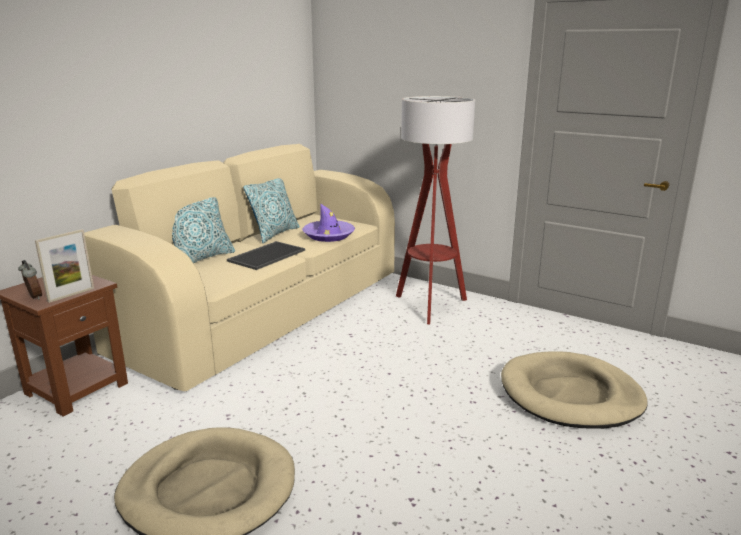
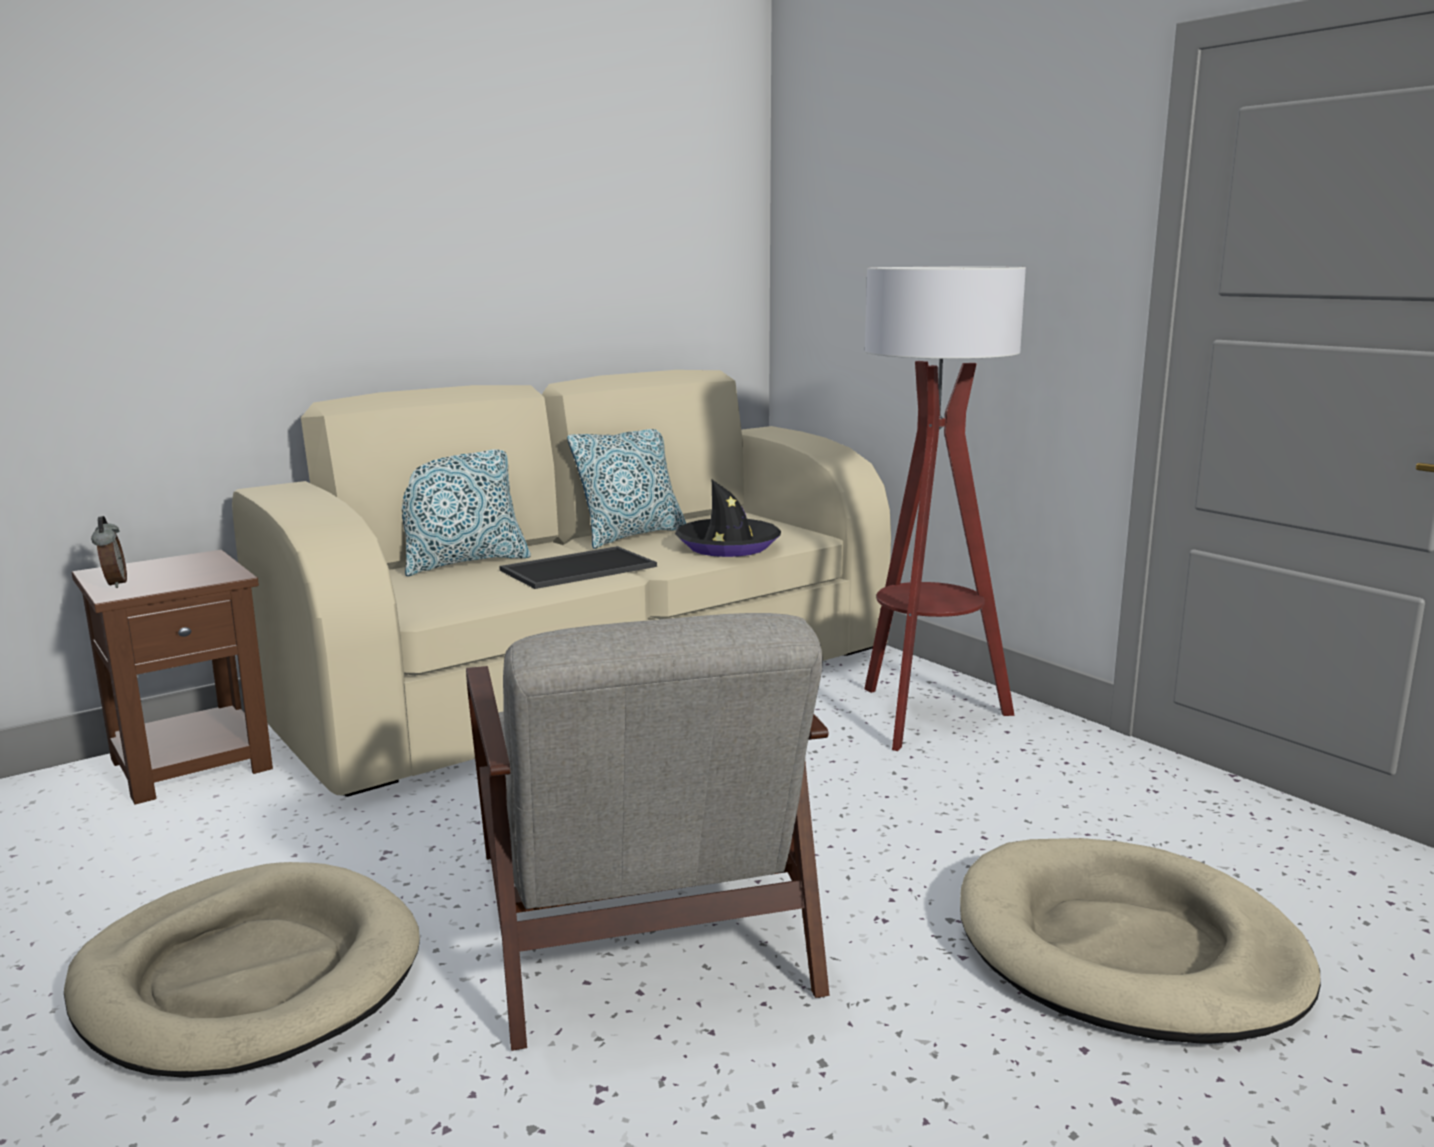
camera: 20 degrees right, 5 degrees down
picture frame [35,229,94,303] -> none
purple hat [302,203,355,242] -> black hat [675,480,781,557]
none -> grey armchair [466,613,830,1051]

